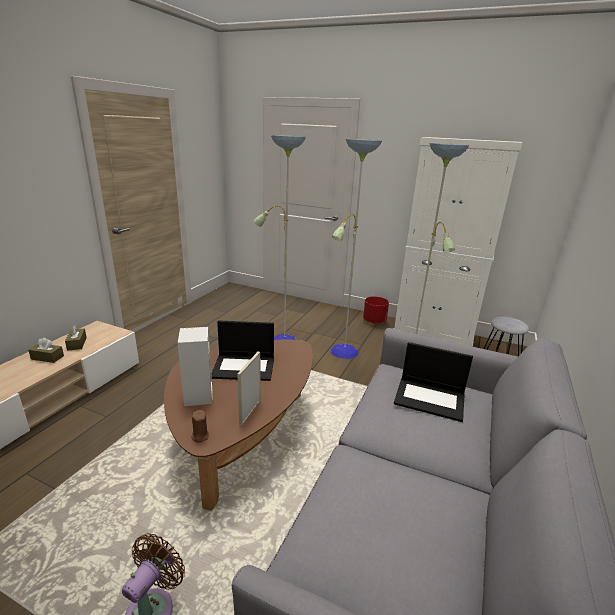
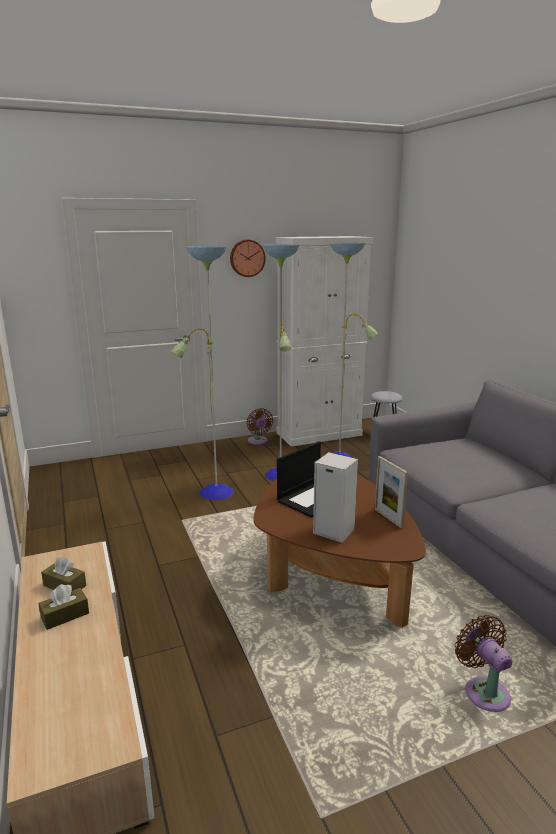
camera: 45 degrees left, 5 degrees down
brown candle [192,410,209,442] -> none
red planter [363,296,389,324] -> brown fan [247,408,273,445]
laptop [394,342,473,422] -> none
none -> wall clock [230,240,266,277]

